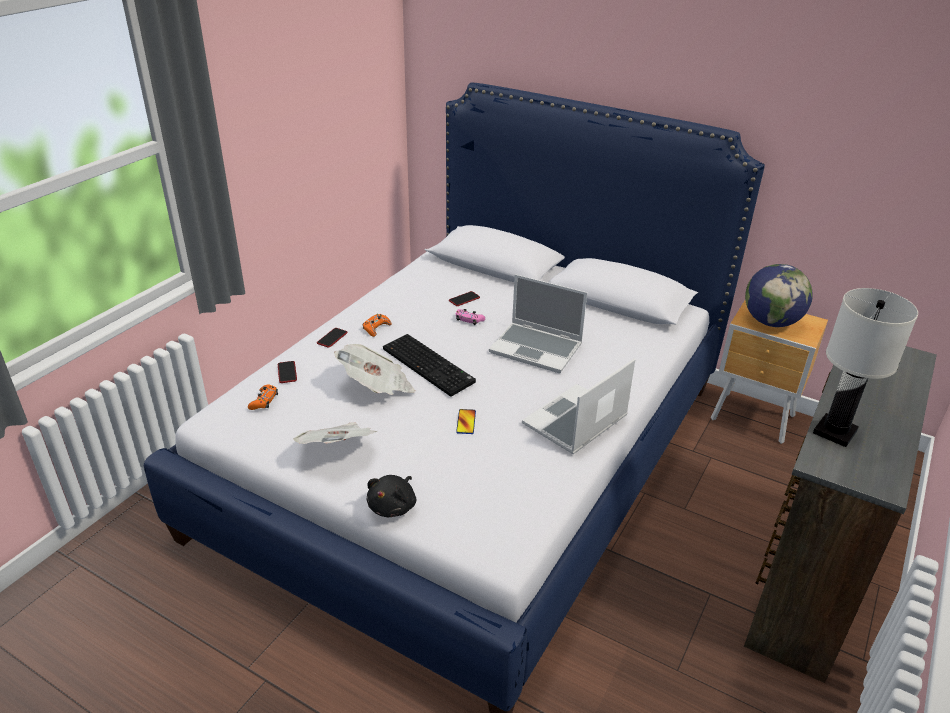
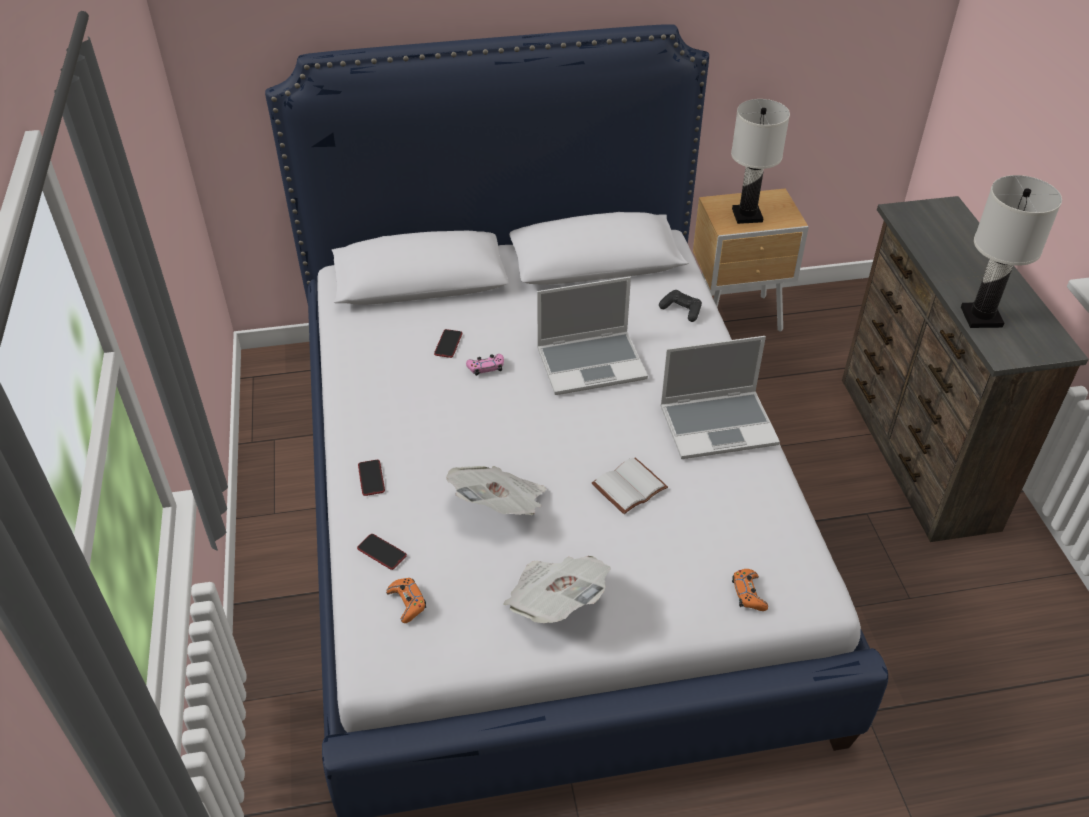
camera: 40 degrees left, 10 degrees up
orange game controller [362,314,391,337] -> orange game controller moved to [732,569,768,611]
black plush toy [366,475,416,517] -> none
keyboard [383,334,476,397] -> none
phone [456,409,476,434] -> white book [592,458,668,514]
laptop [522,359,635,454] -> laptop turned 105 degrees counterclockwise [660,336,780,459]
globe [745,264,813,327] -> white table lamp [731,99,790,224]
none -> black game controller [659,290,702,322]

